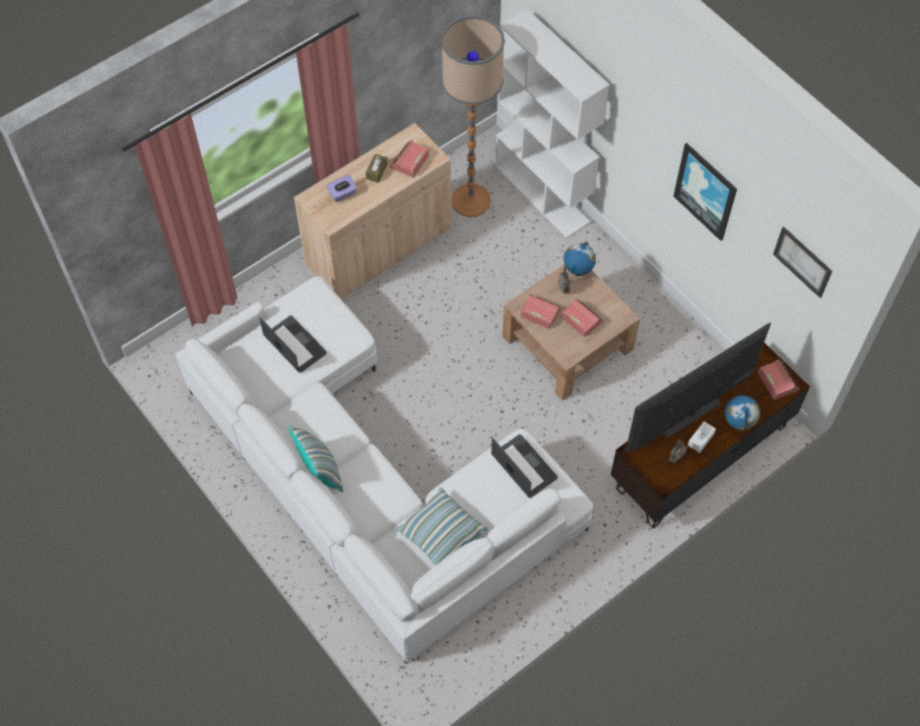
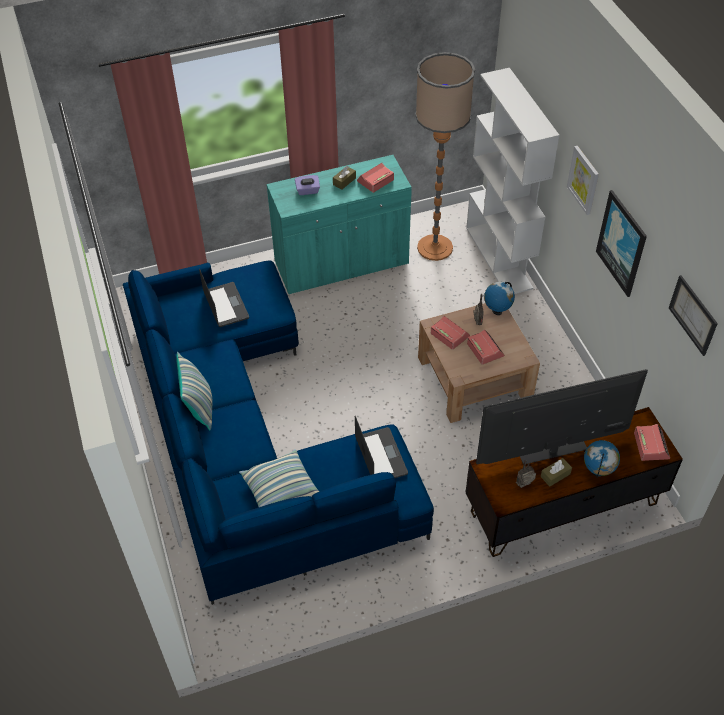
camera: 20 degrees right, 10 degrees down
white sofa [175,276,594,664] -> blue sofa [123,261,434,605]
beige cabinet [294,123,451,299] -> turquoise cabinet [267,155,412,294]
white tissue box [688,421,716,453] -> brown tissue box [541,458,572,487]
none -> picture [567,146,599,215]

